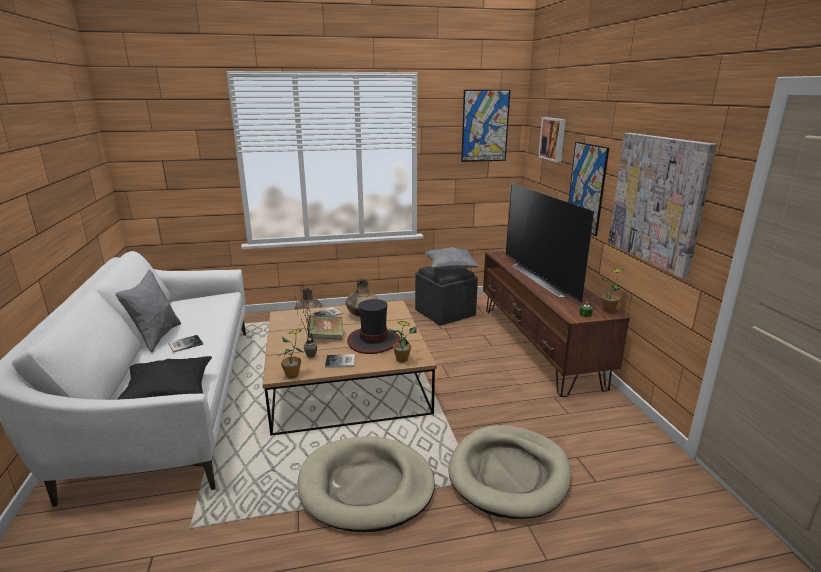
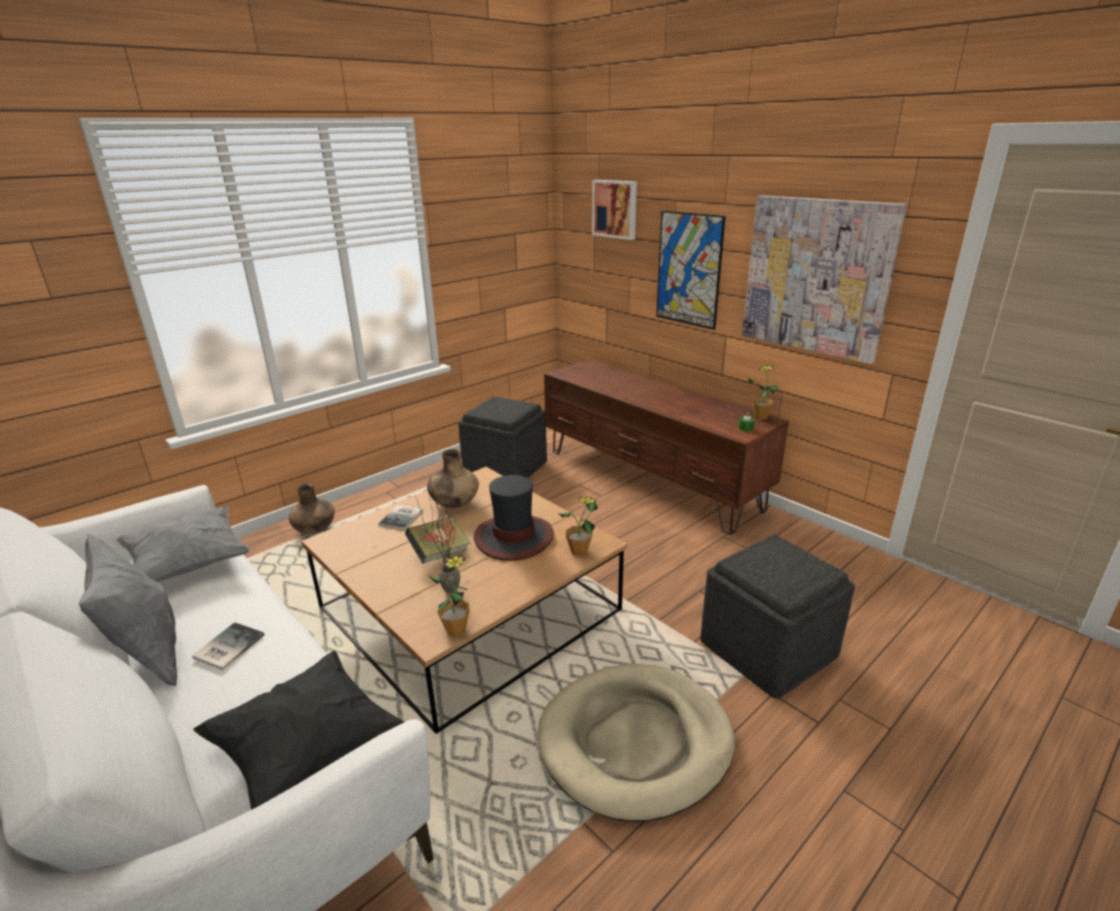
camera: 30 degrees left, 5 degrees up
book [325,354,355,368] -> none
grey pillow [425,247,480,270] -> grey pillow moved to [116,506,250,582]
beige dog bed [448,425,571,519] -> grey ottoman [700,534,855,699]
picture [461,90,510,162] -> none
television [506,183,594,303] -> none

